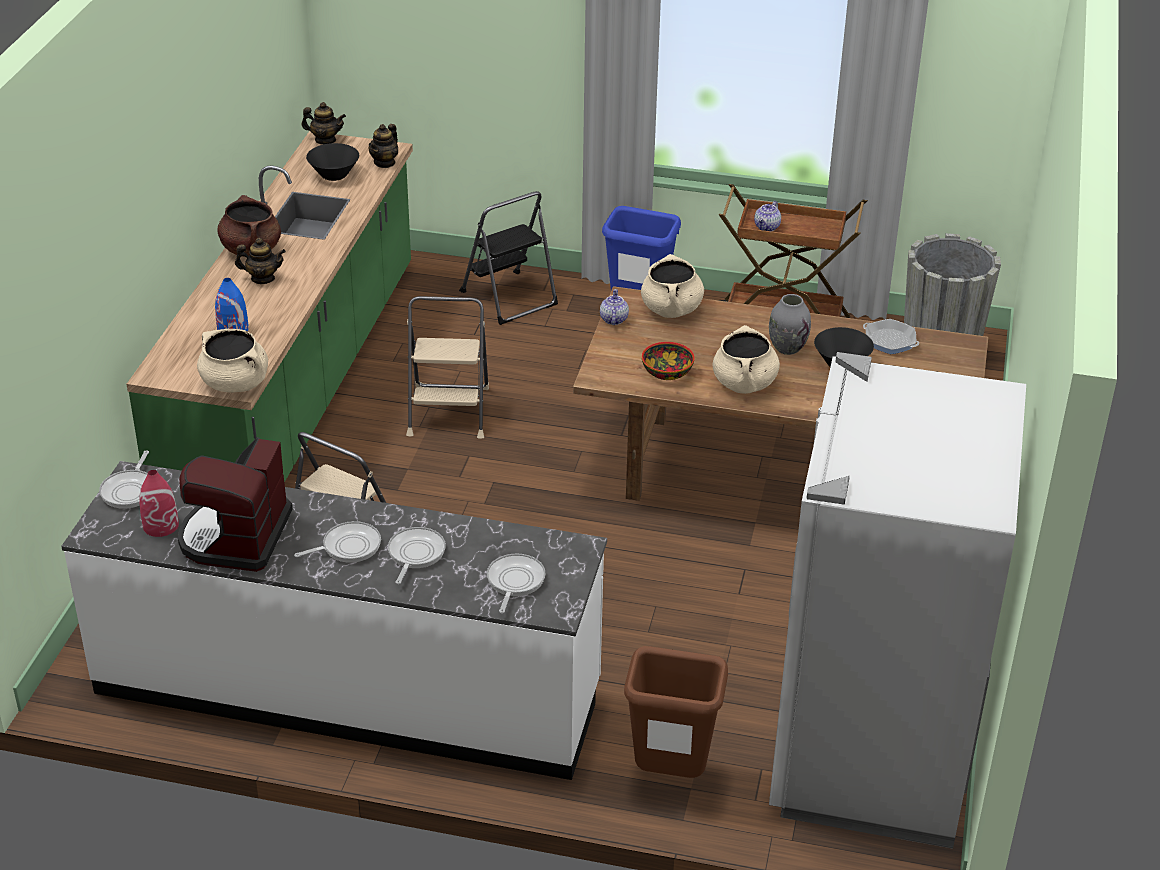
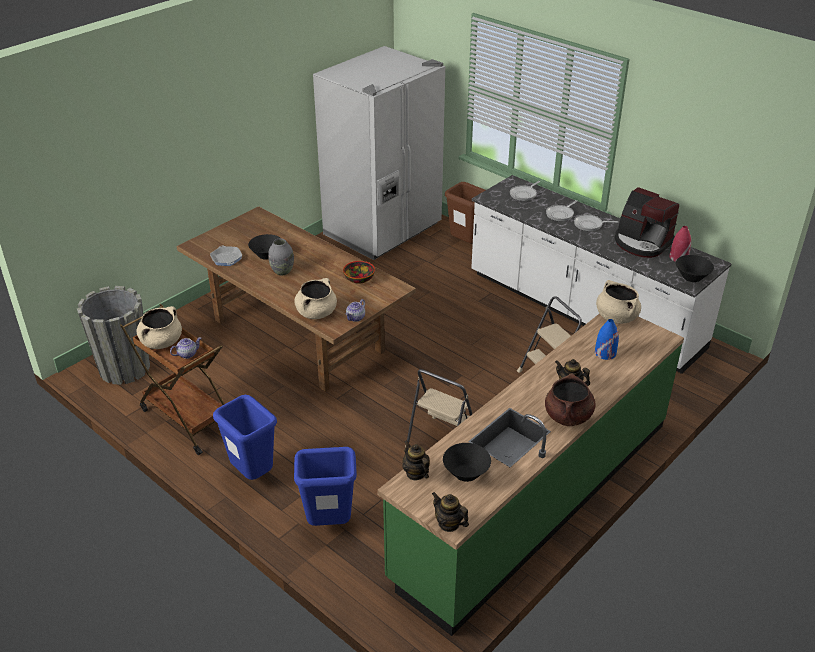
camera: 150 degrees left, 0 degrees up
frying pan [99,450,149,509] -> black bowl [676,255,714,282]
coffee machine [178,437,293,572] -> coffee machine turned 90 degrees clockwise [615,187,679,258]
teapot [369,124,398,168] -> teapot turned 90 degrees counterclockwise [402,440,430,480]
black step ladder [459,191,558,325] -> blue trash can [294,447,357,526]
beige cooking pot [712,325,780,394] -> beige cooking pot moved to [136,306,182,349]

